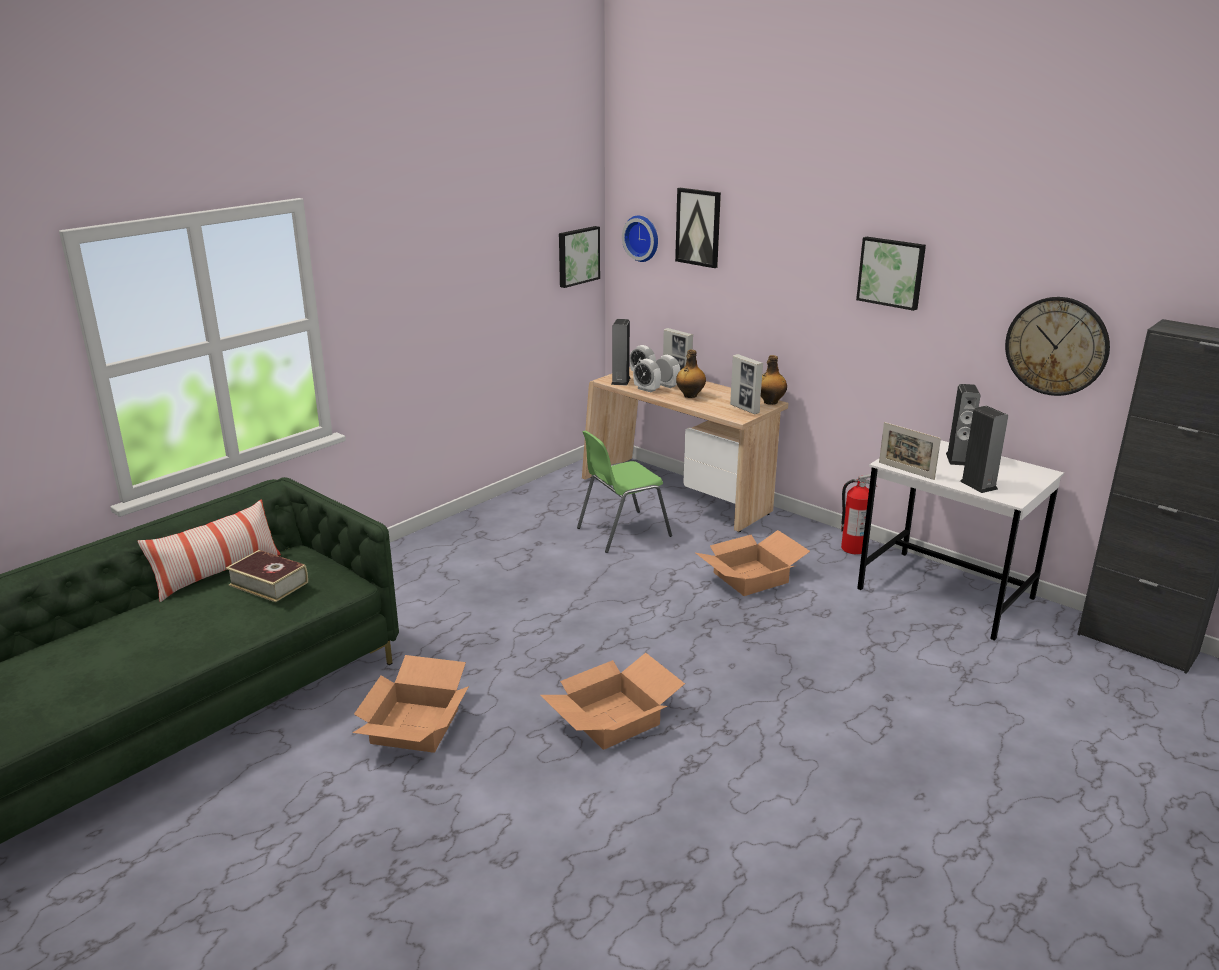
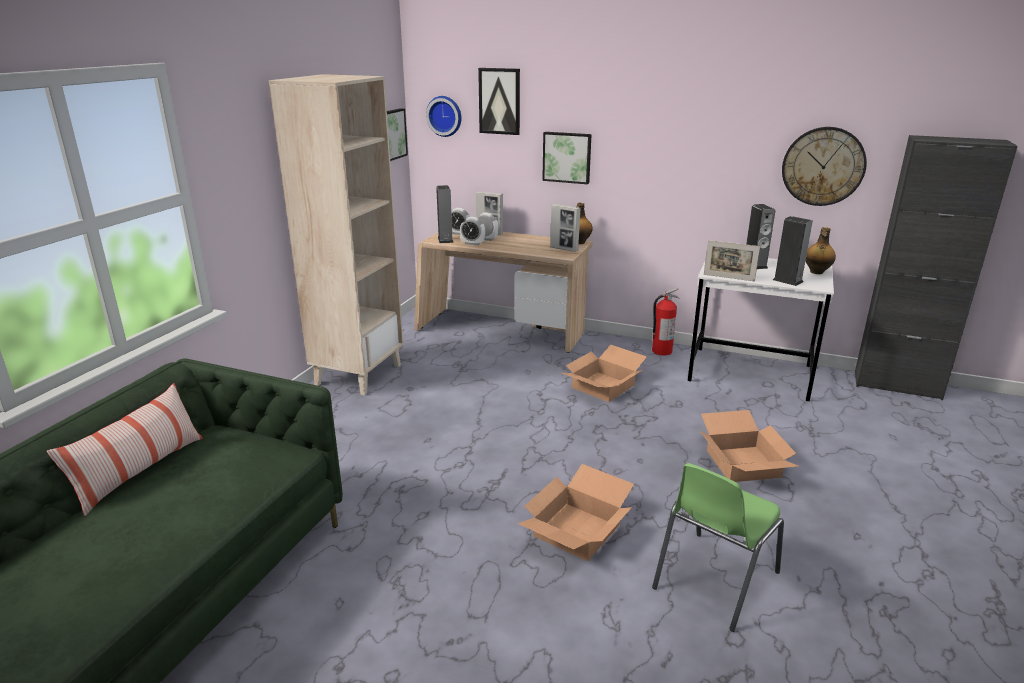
camera: 20 degrees left, 0 degrees up
book [226,550,308,602] -> none
cardboard box [353,655,469,753] -> cardboard box moved to [700,410,799,482]
green chair [577,430,672,553] -> green chair moved to [652,463,784,632]
bottle [676,350,706,398] -> bottle moved to [806,227,836,274]
picture [856,237,926,311] -> picture moved to [542,132,592,184]
none -> beige bookcase [269,74,403,395]

